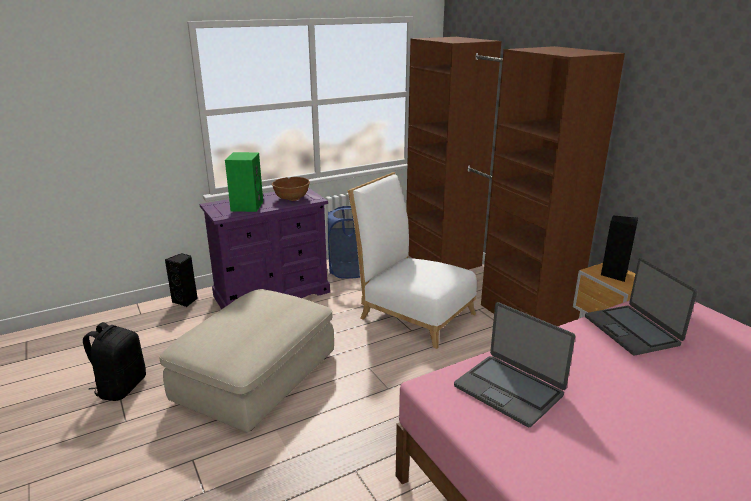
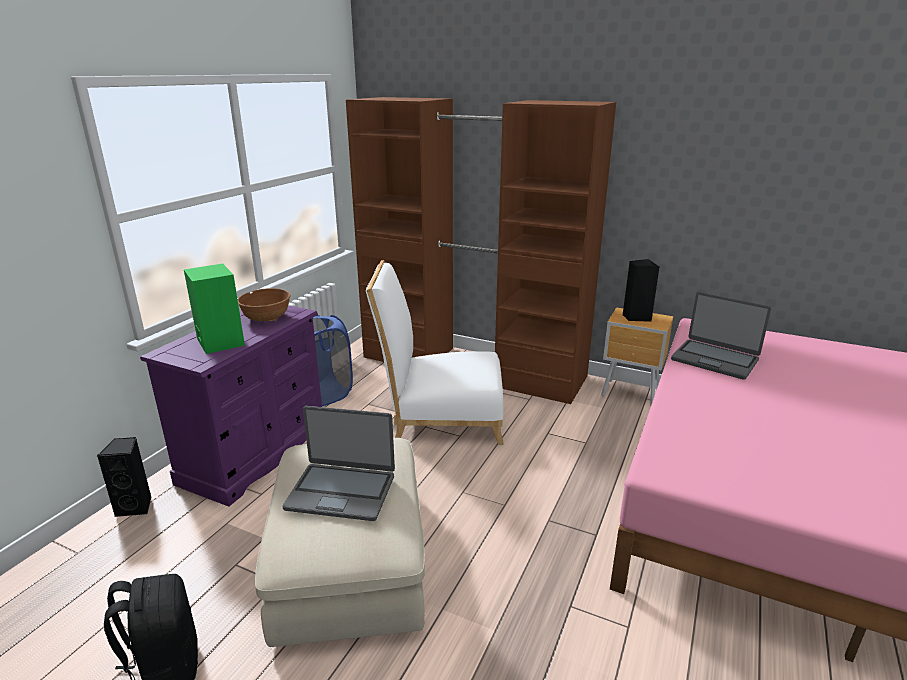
camera: 35 degrees left, 0 degrees up
laptop [454,302,575,427] -> laptop moved to [282,406,395,521]

